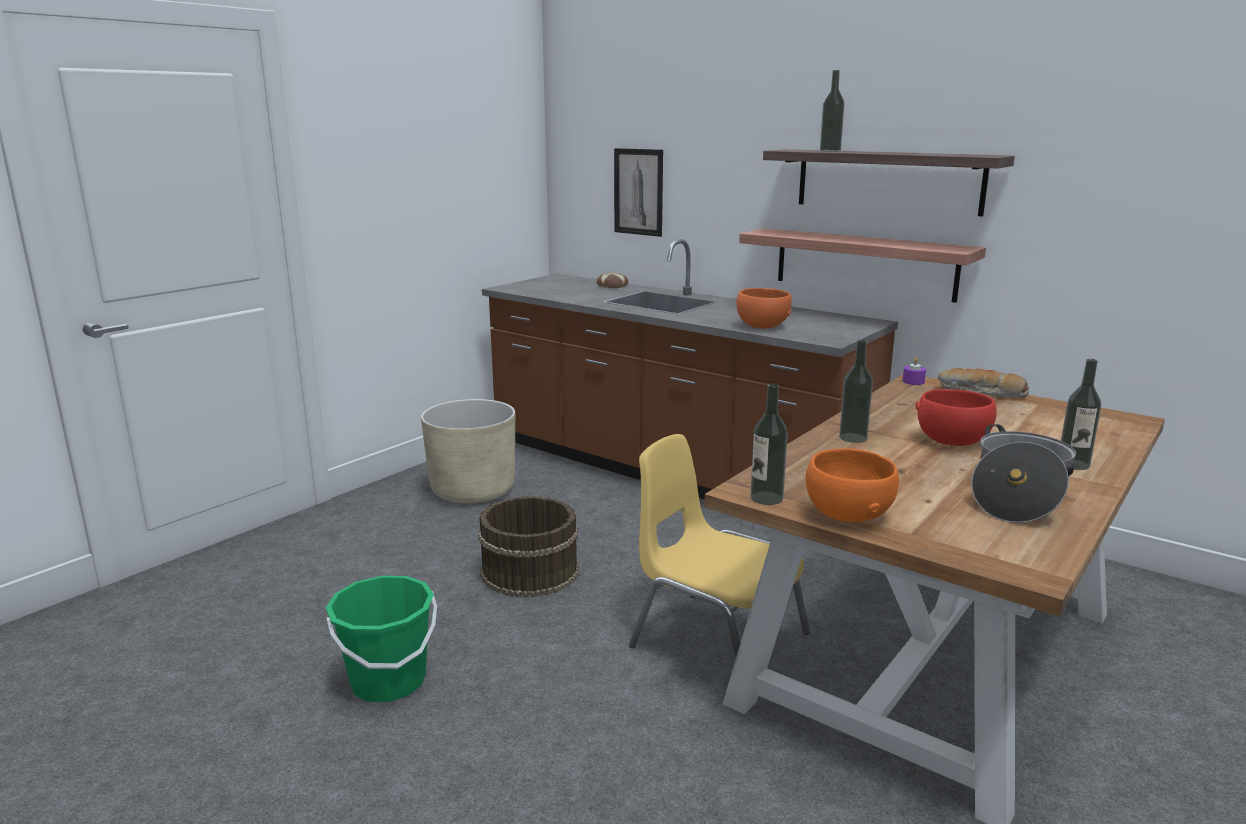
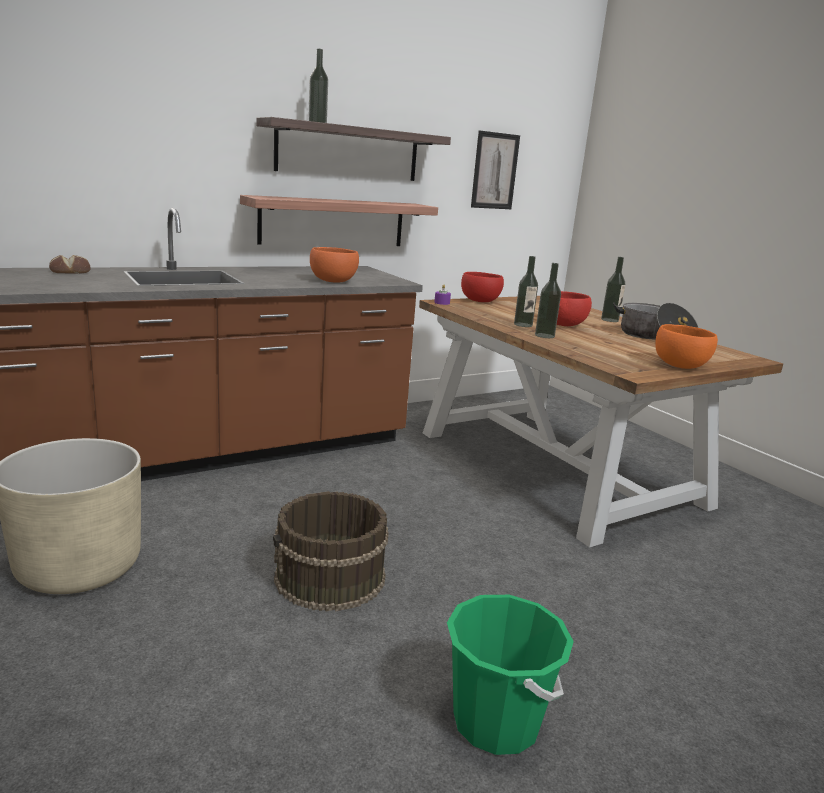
camera: 70 degrees left, 0 degrees up
picture [614,148,663,237] -> picture moved to [471,131,520,209]
yellow chair [629,434,810,658] -> none
bottle [751,383,788,505] -> bottle moved to [514,256,538,327]
bread [938,368,1029,398] -> red bowl [461,272,504,302]

